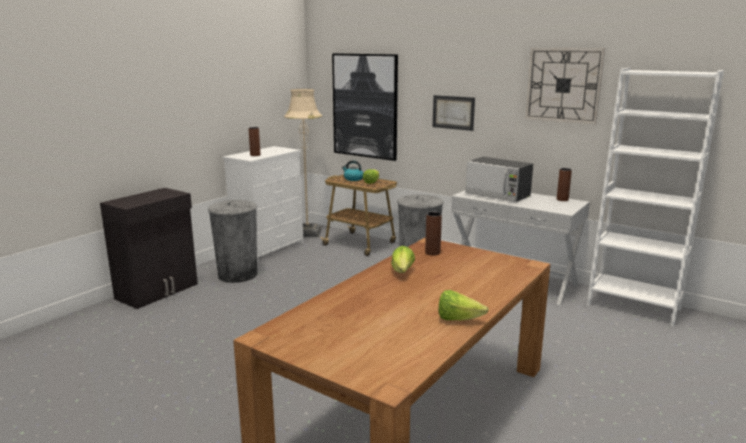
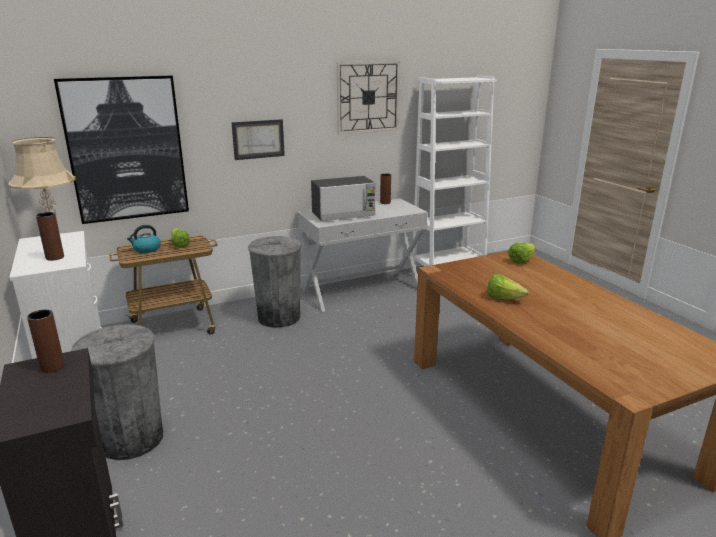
camera: 60 degrees left, 5 degrees up
brown vase [425,212,442,256] -> brown vase moved to [27,309,65,373]
lettuce [439,290,489,320] -> lettuce moved to [508,243,535,264]

